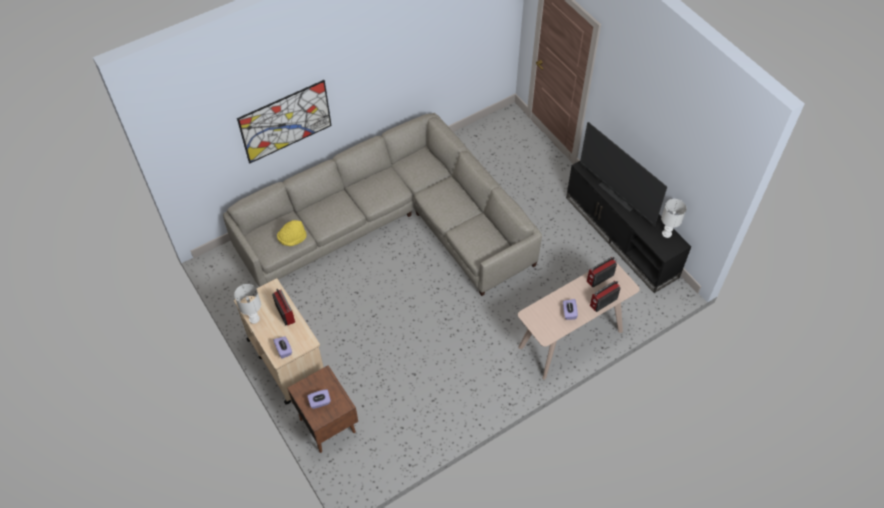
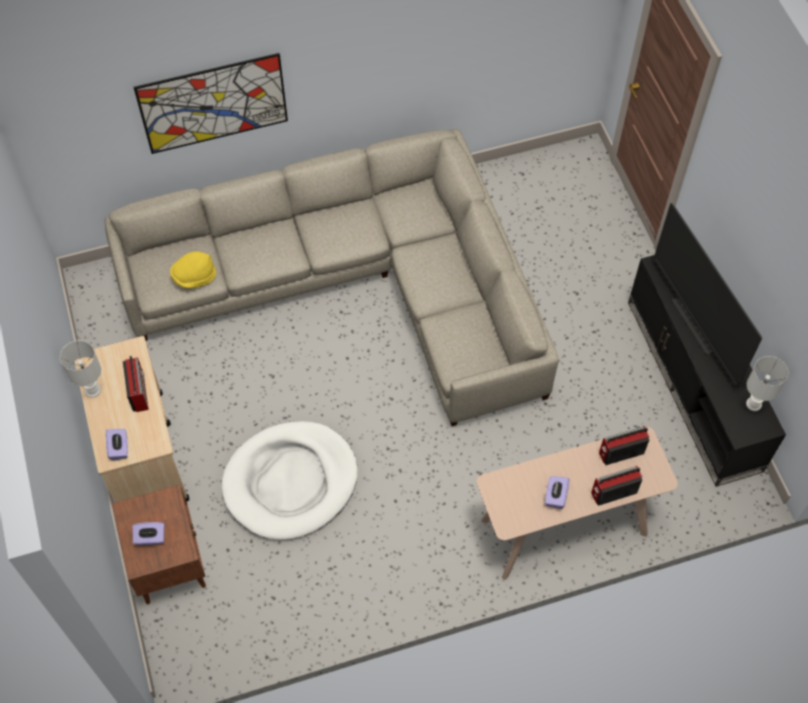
camera: 15 degrees right, 5 degrees up
none -> white dog bed [222,421,358,540]

